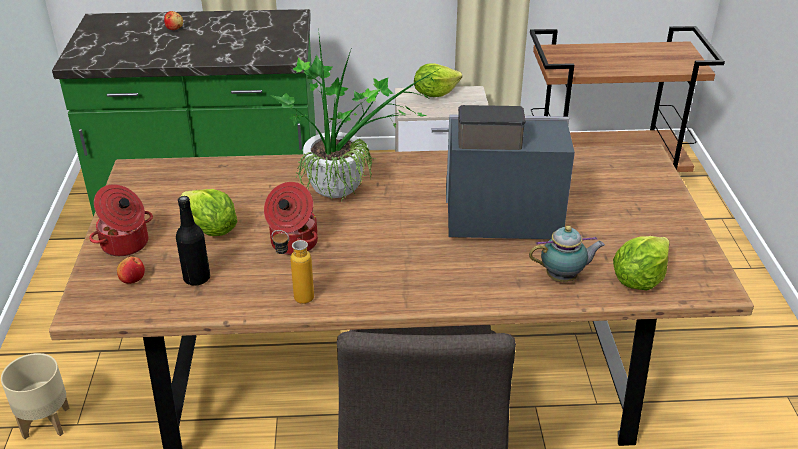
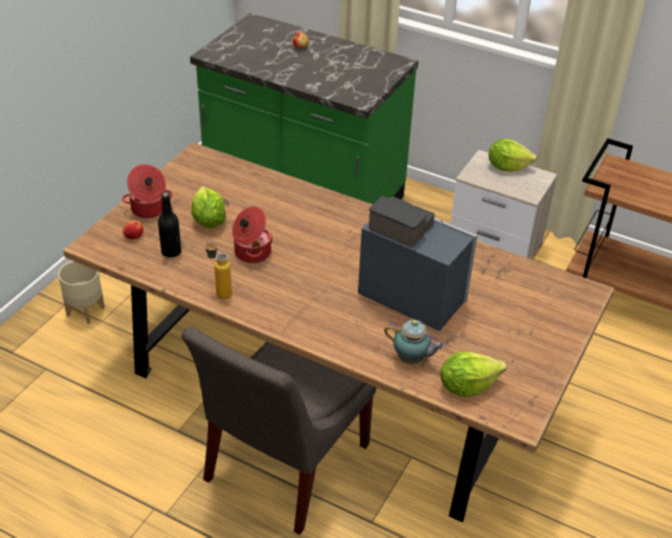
camera: 30 degrees right, 5 degrees up
potted plant [271,29,439,201] -> none

